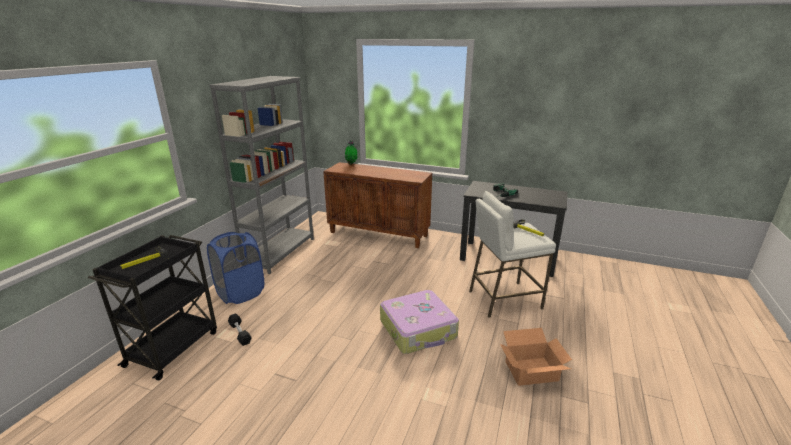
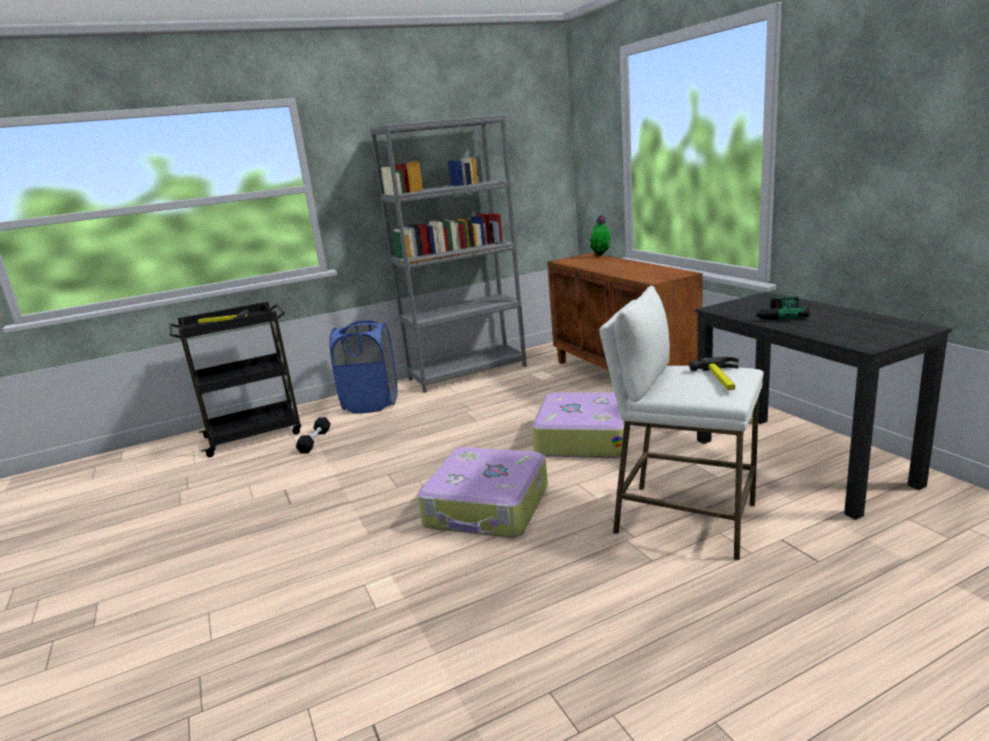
camera: 45 degrees right, 5 degrees down
cardboard box [500,328,572,386] -> none
none -> suitcase [532,393,624,458]

